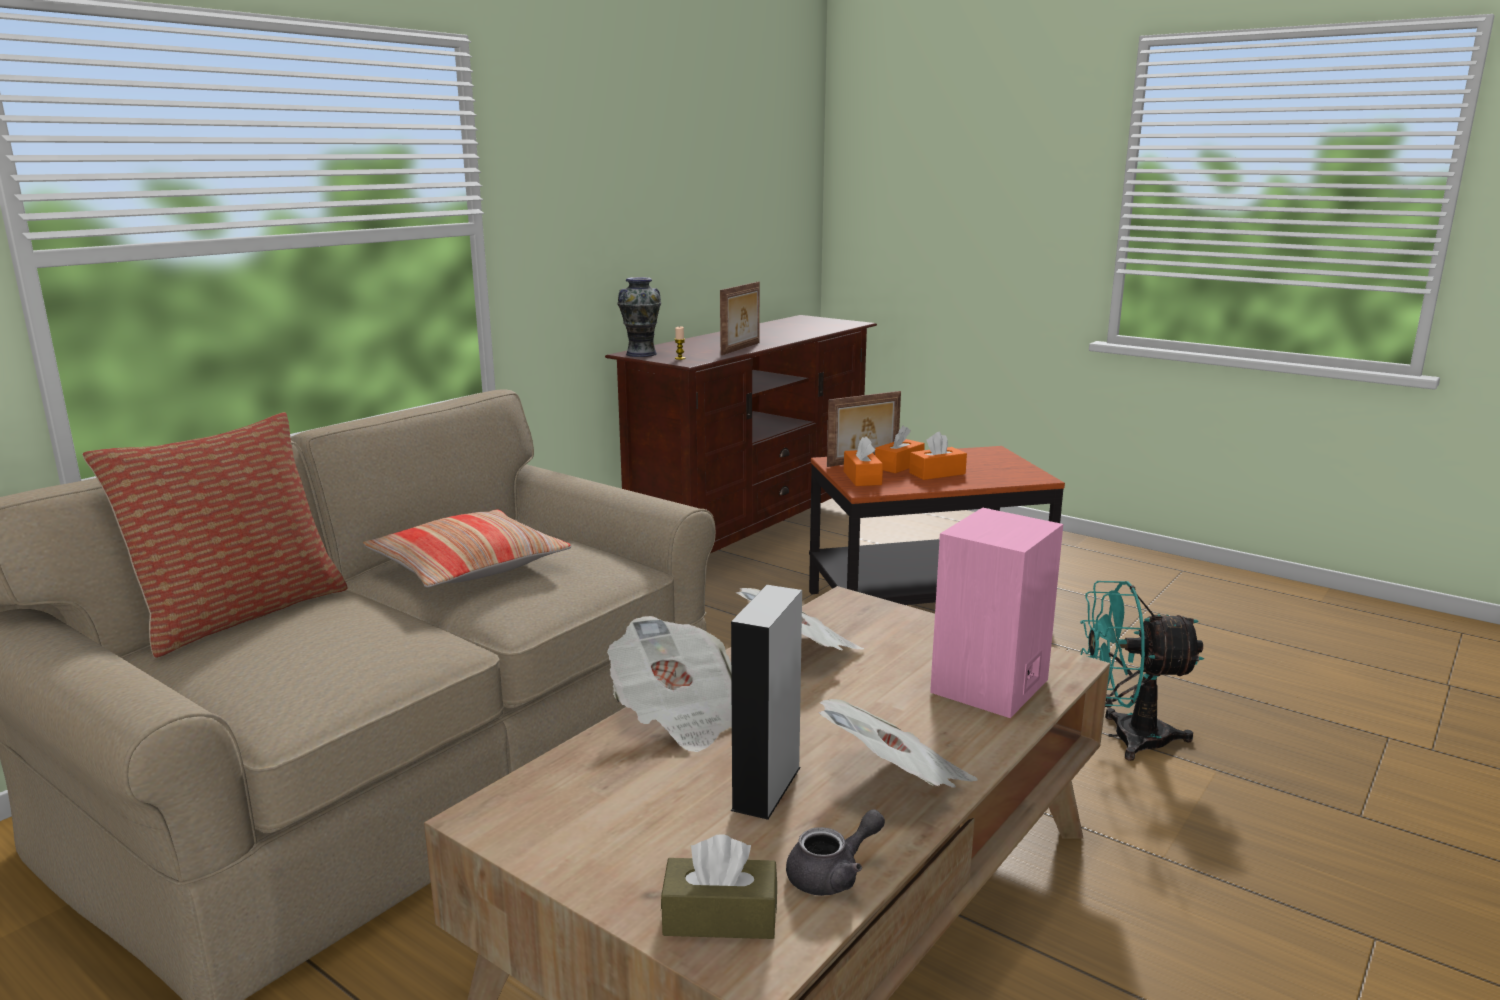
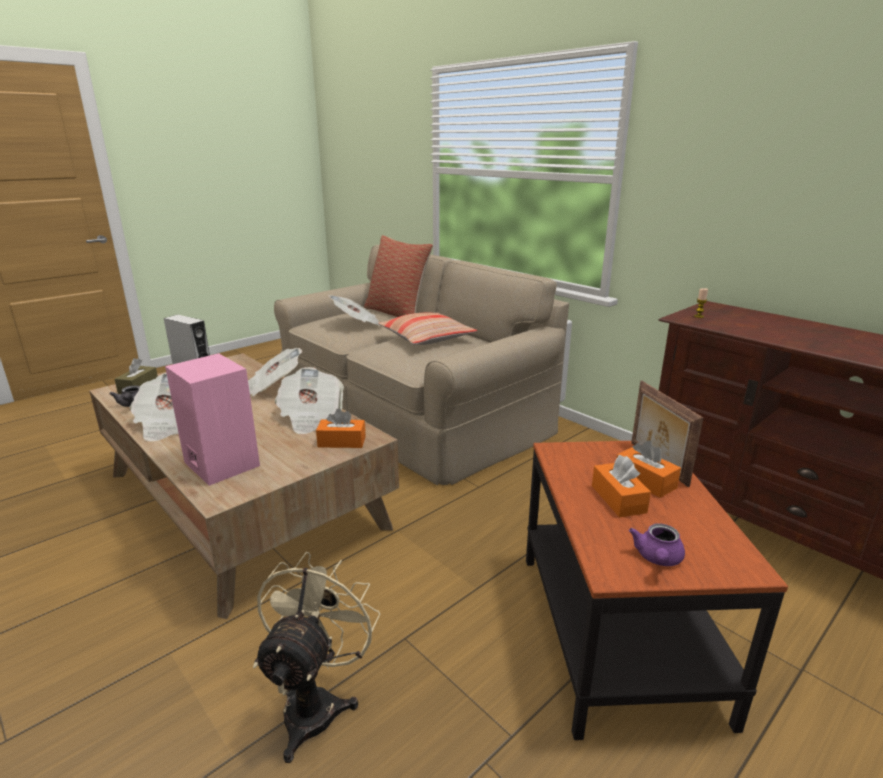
camera: 100 degrees right, 5 degrees up
vase [617,277,661,357] -> none
picture frame [720,282,760,355] -> none
orange tissue box [844,436,883,486] -> orange tissue box moved to [316,409,366,448]
turquoise fan [1080,581,1204,761] -> beige fan [253,552,380,763]
none -> newspaper [328,295,381,326]
none -> purple teapot [629,523,685,566]

